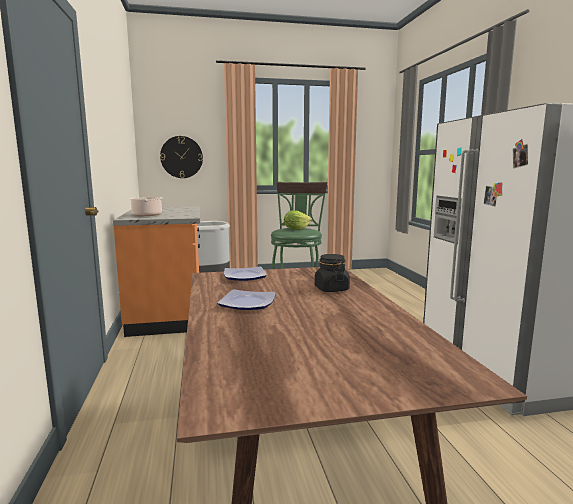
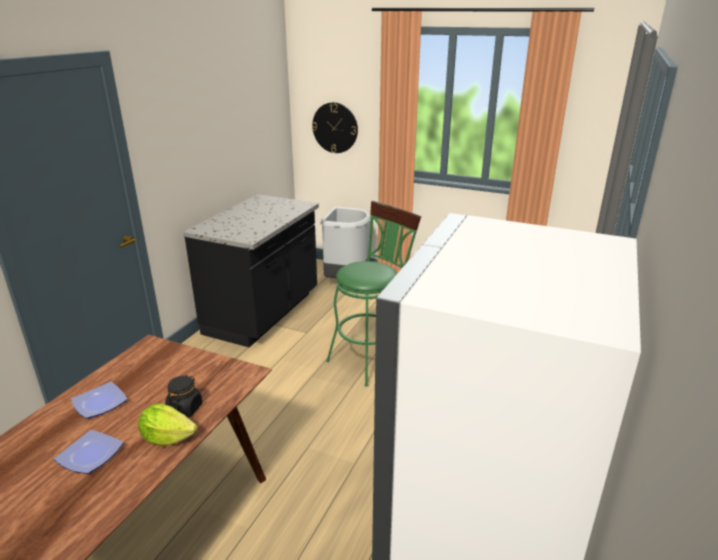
camera: 35 degrees right, 15 degrees up
orange counter [113,206,201,337] -> black counter [183,194,319,347]
cooking pot [129,197,162,216] -> none
plate [224,266,266,281] -> plate moved to [54,430,124,474]
lettuce [284,210,312,230] -> lettuce moved to [138,404,198,446]

